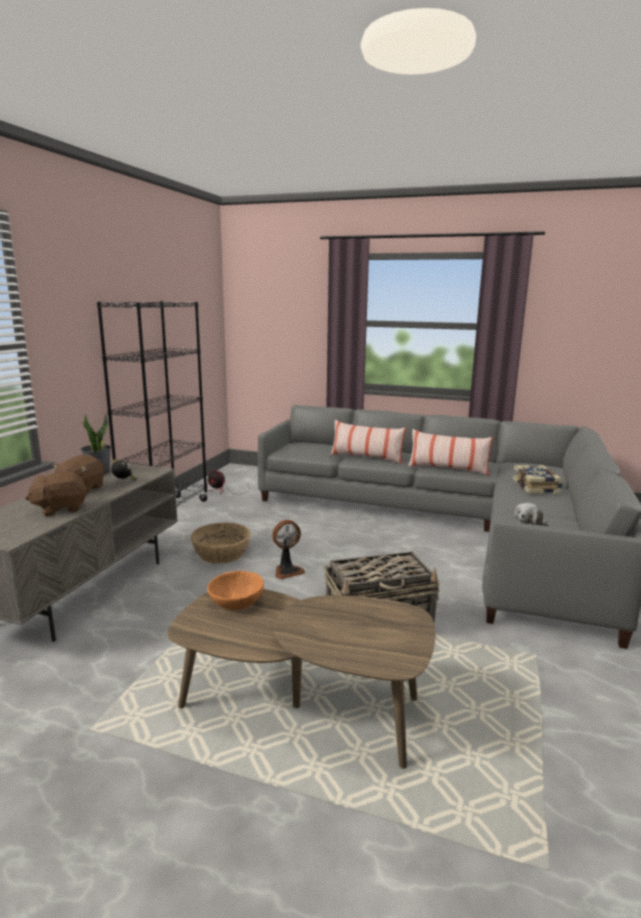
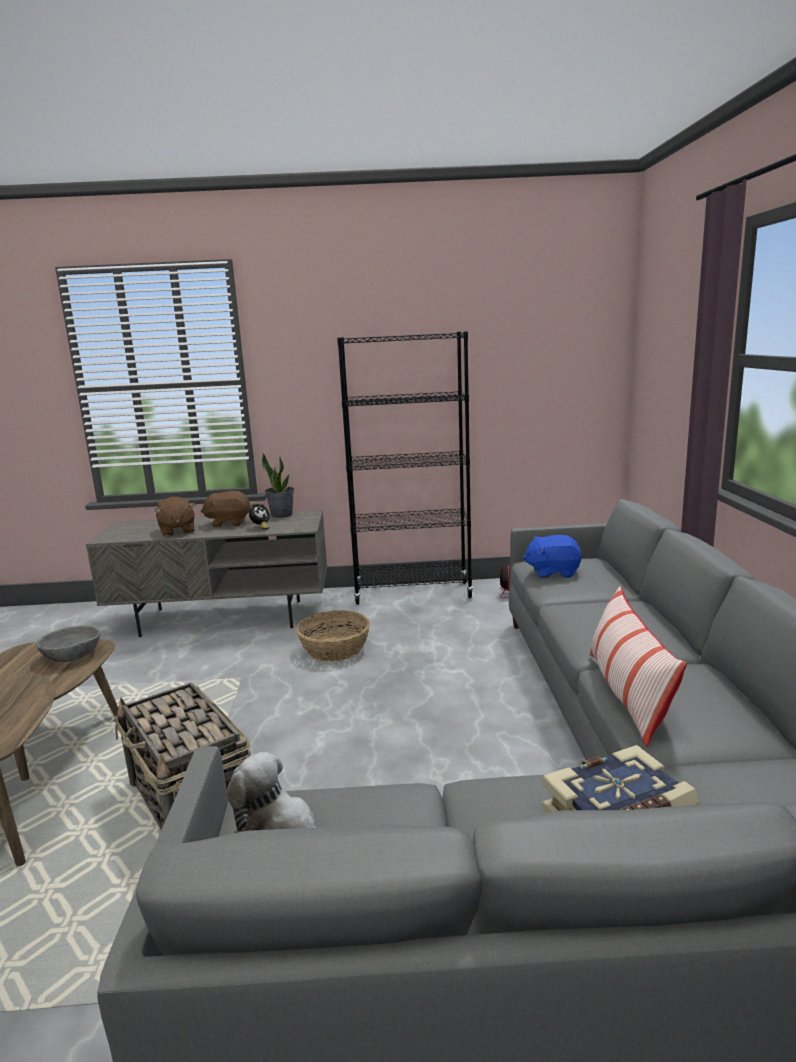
camera: 70 degrees right, 0 degrees up
brown plush toy [25,472,88,516] -> brown plush toy turned 150 degrees counterclockwise [154,497,195,536]
orange bowl [207,571,264,610] -> grey bowl [37,625,100,662]
fan [272,520,305,579] -> none
pillow [330,420,406,464] -> none
none -> blue plush toy [522,535,582,579]

